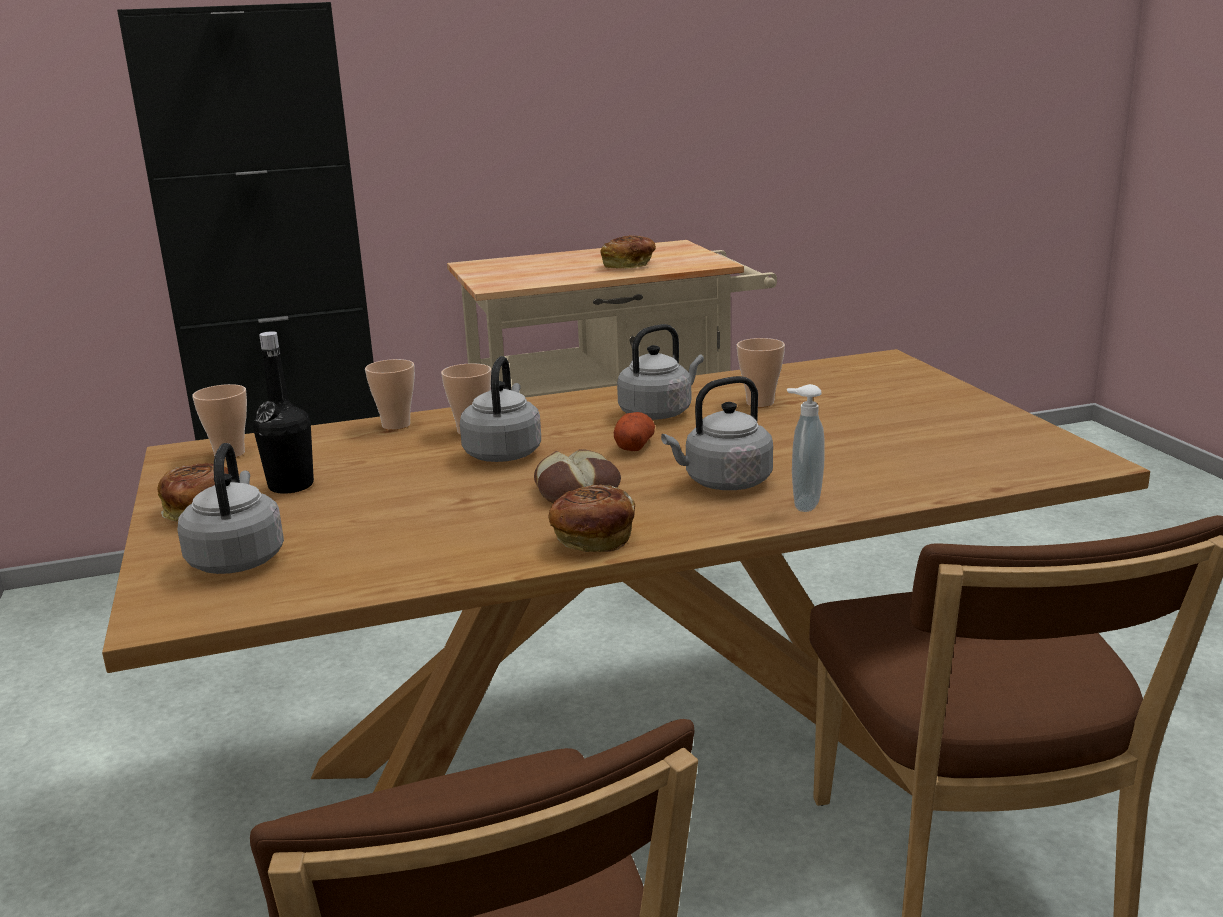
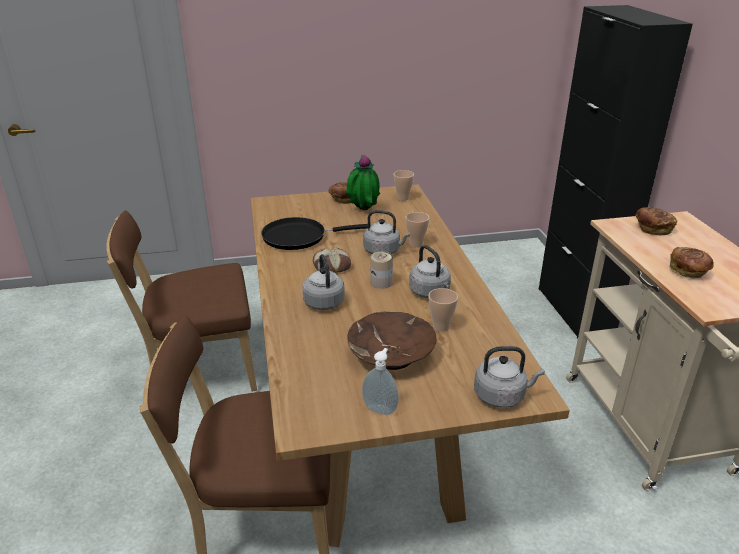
camera: 95 degrees right, 10 degrees up
grey kettle [177,443,284,574] -> grey kettle moved to [474,346,545,408]
black bottle [253,331,314,494] -> potted plant [345,154,380,210]
cup [365,359,415,430] -> none
bread [549,484,635,552] -> bread moved to [636,207,677,235]
potato [614,412,655,451] -> can [371,252,393,289]
soap dispenser [787,384,825,512] -> soap dispenser moved to [362,348,399,415]
none -> black frying pan [261,217,368,250]
none -> brown bowl [347,312,437,370]

